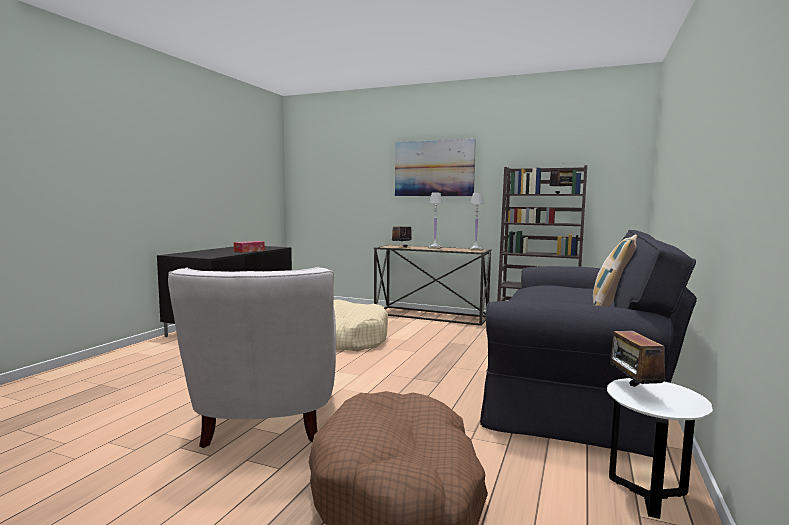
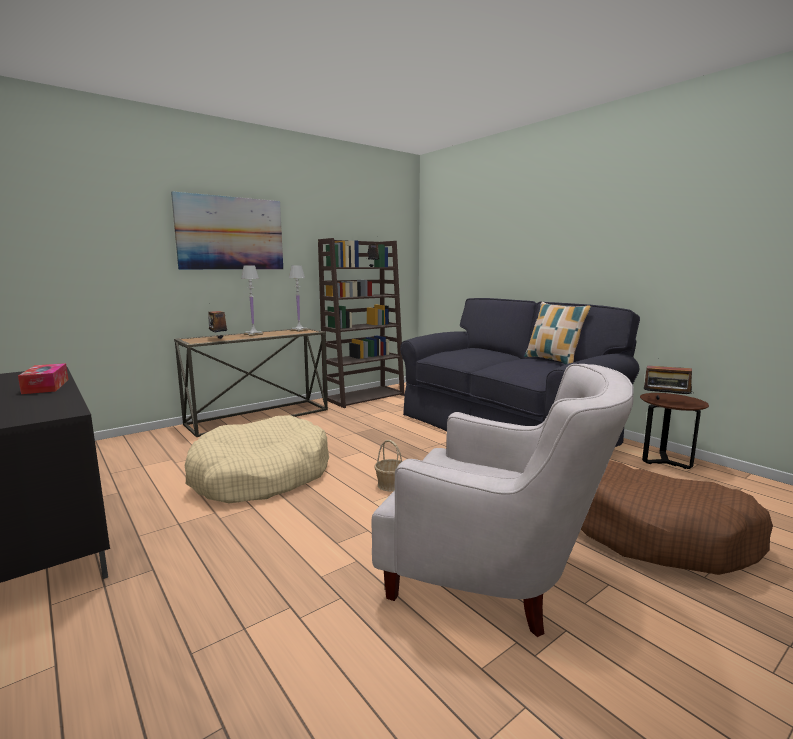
camera: 60 degrees left, 5 degrees up
white side table [607,378,713,519] -> brown side table [640,393,709,469]
none -> basket [374,440,402,491]

